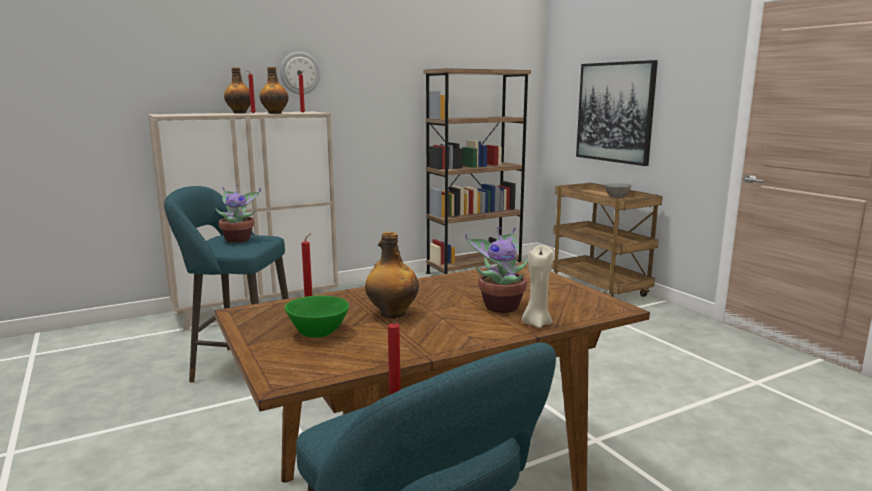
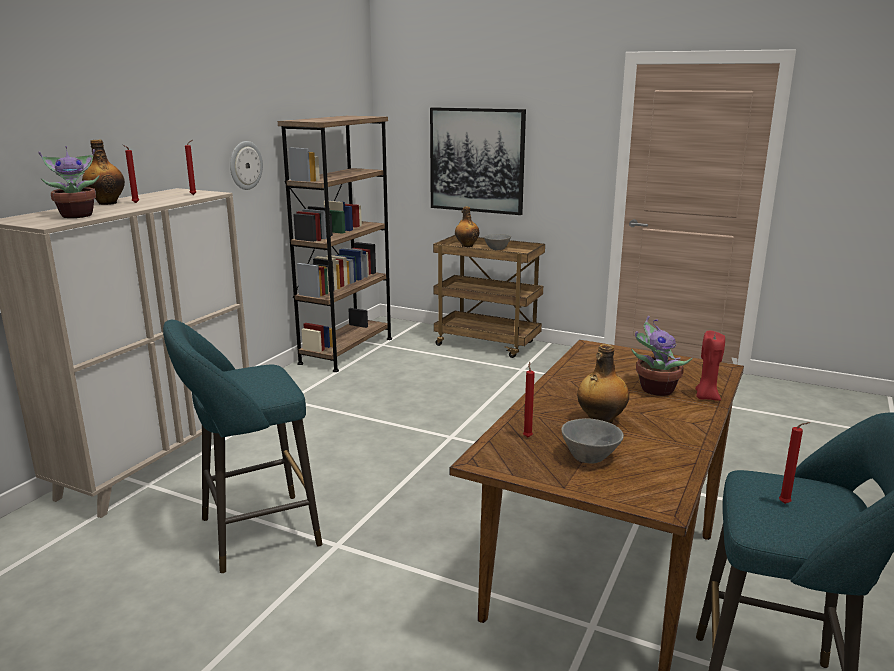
camera: 35 degrees left, 5 degrees up
potted plant [215,184,261,243] -> potted plant moved to [38,146,100,218]
bottle [259,67,288,114] -> bottle moved to [455,207,479,247]
wall clock [280,52,321,94] -> wall clock moved to [230,141,263,190]
green bowl [285,296,349,338] -> grey bowl [561,418,624,464]
beige candle [522,245,553,328] -> red candle [695,331,725,401]

